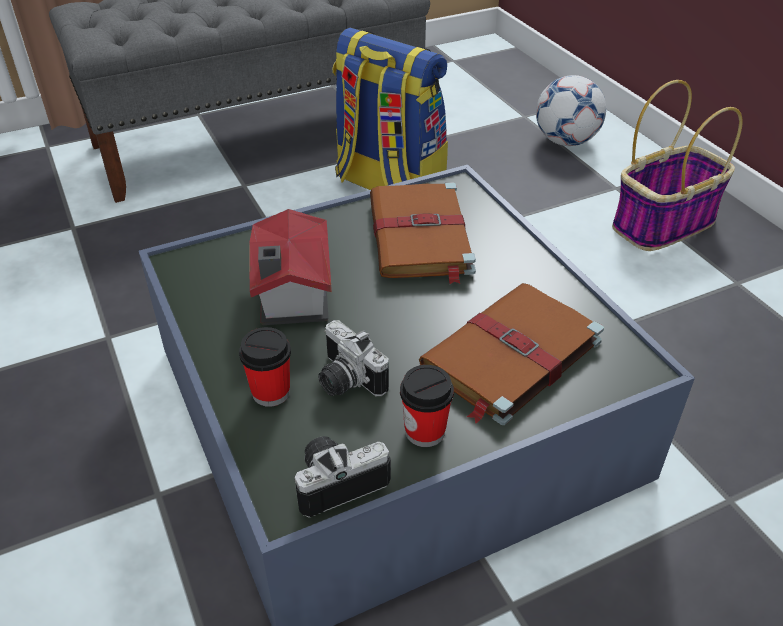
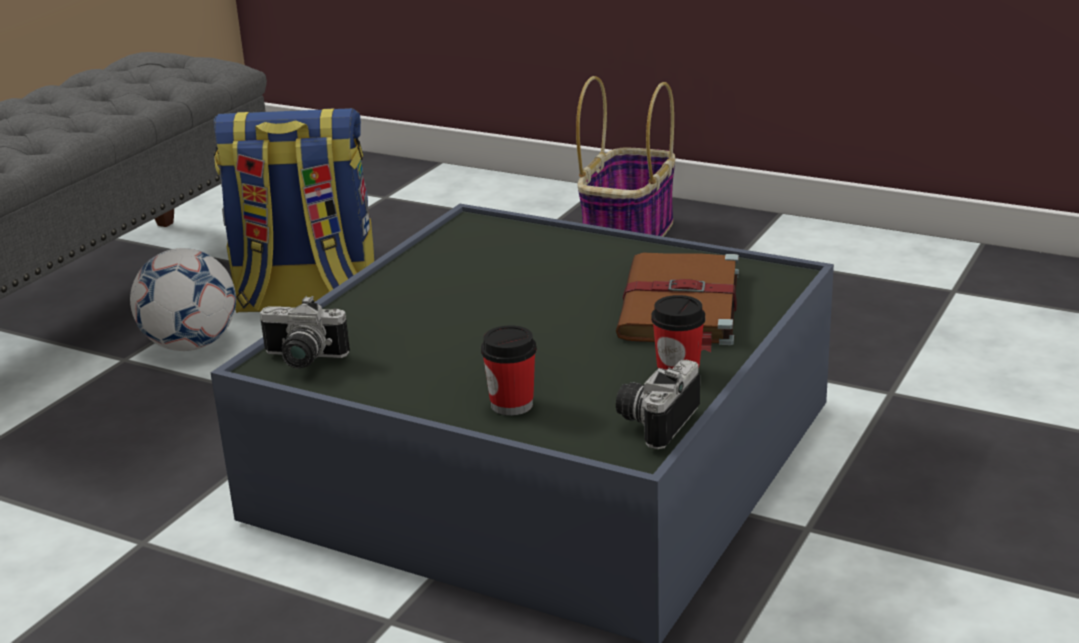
camera: 35 degrees left, 15 degrees down
toy house [249,209,332,325] -> none
camera [318,320,389,396] -> camera moved to [260,296,350,369]
brown book [370,182,476,284] -> none
football [536,75,606,146] -> football moved to [130,248,236,351]

